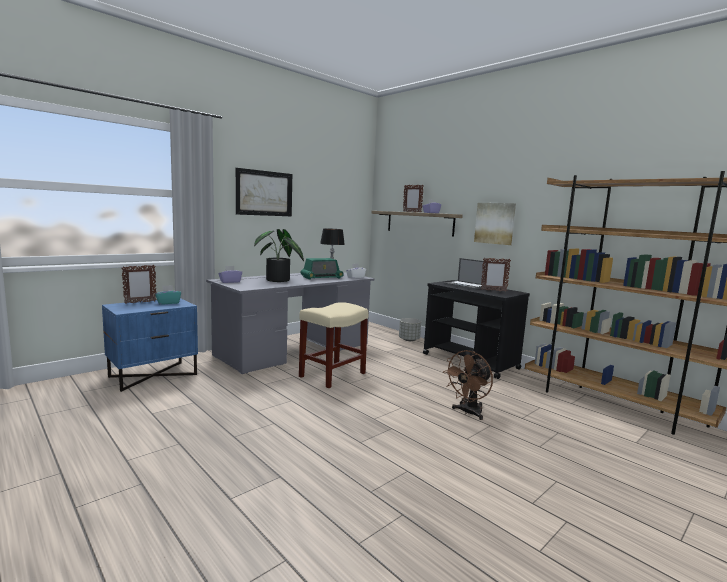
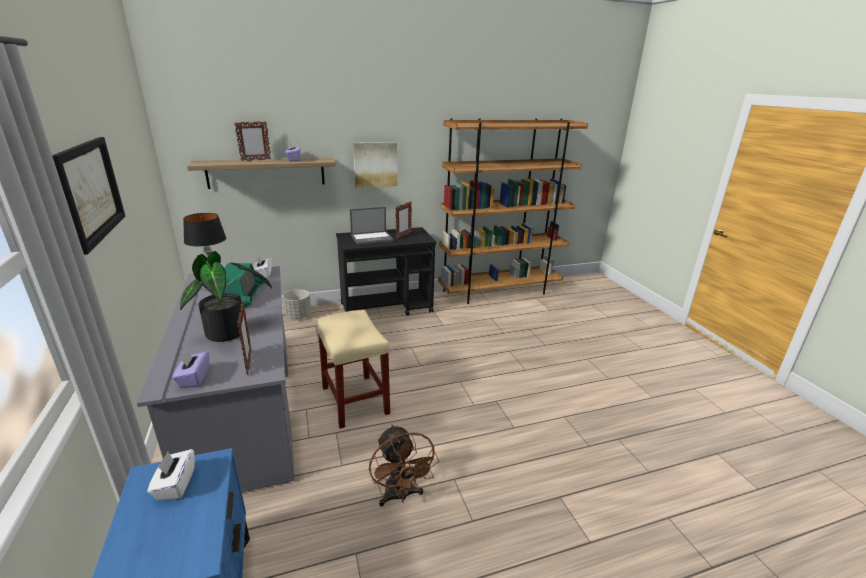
camera: 65 degrees left, 15 degrees up
picture frame [121,265,157,304] -> picture frame moved to [237,301,252,375]
turquoise tissue box [155,285,181,305] -> white tissue box [147,449,195,500]
brown fan [443,350,493,420] -> brown fan moved to [369,424,439,506]

